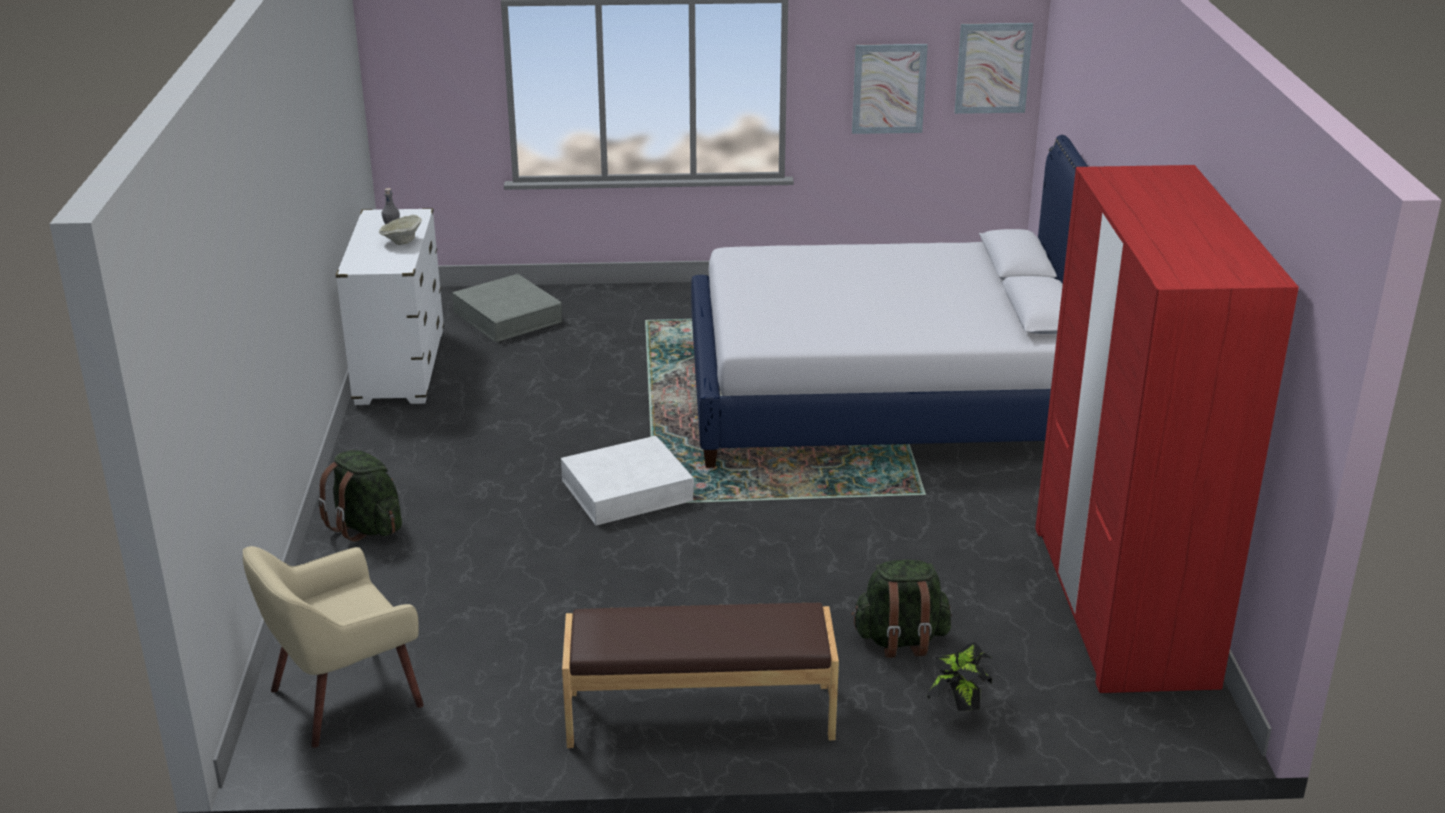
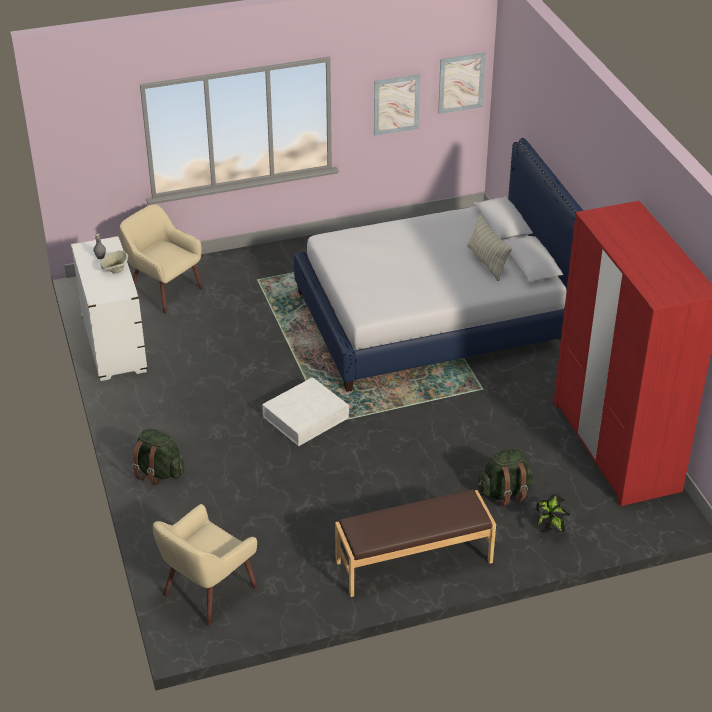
camera: 15 degrees left, 10 degrees up
grey storage box [452,274,562,342] -> beige armchair [120,204,203,314]
none -> pillow [467,215,512,281]

